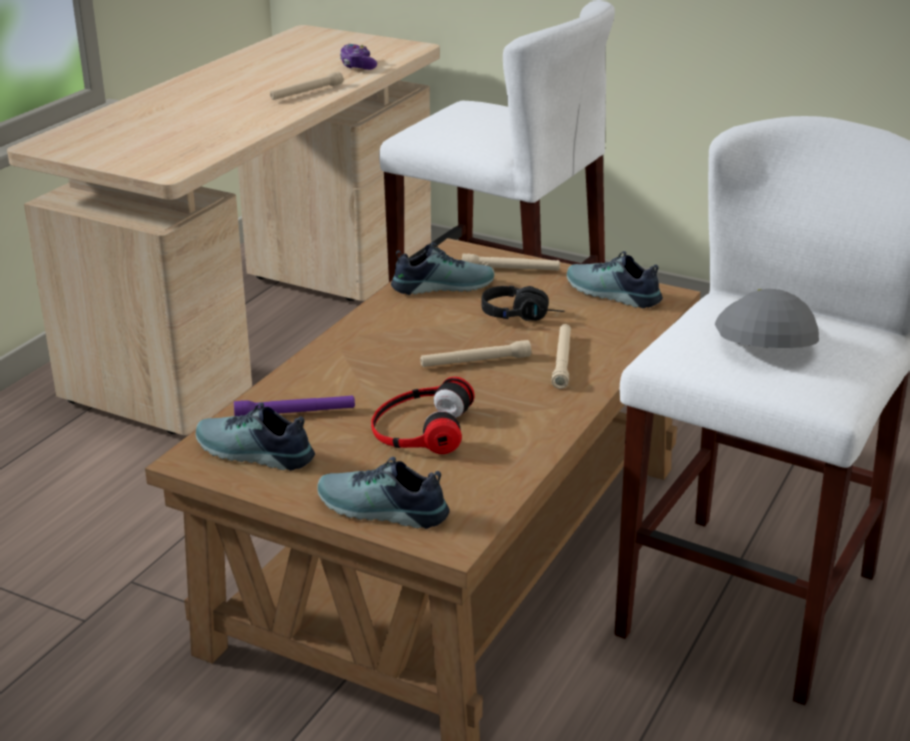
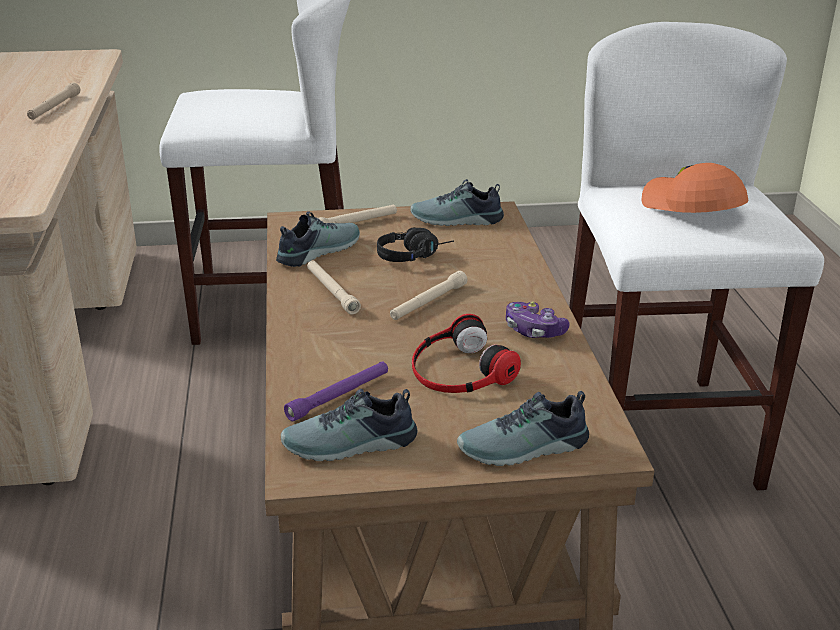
camera: 35 degrees left, 0 degrees up
game controller [340,44,377,70] -> game controller moved to [506,301,569,338]
beige flashlight [551,324,571,389] -> beige flashlight moved to [307,261,361,314]
grey cap [715,289,819,348] -> orange cap [641,163,748,213]

